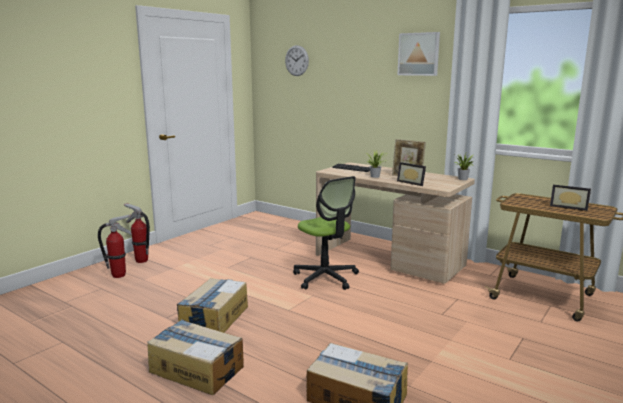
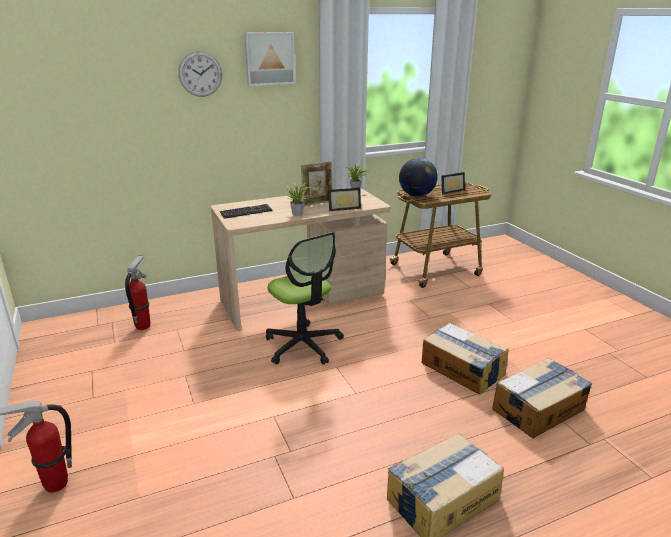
camera: 60 degrees left, 10 degrees up
fire extinguisher [98,214,132,278] -> fire extinguisher moved to [125,255,150,330]
cardboard box [176,278,248,333] -> cardboard box moved to [422,323,509,395]
wall clock [285,45,309,76] -> wall clock moved to [178,51,222,97]
office chair [293,176,359,290] -> office chair turned 60 degrees clockwise [266,232,344,365]
none -> globe [399,158,438,197]

